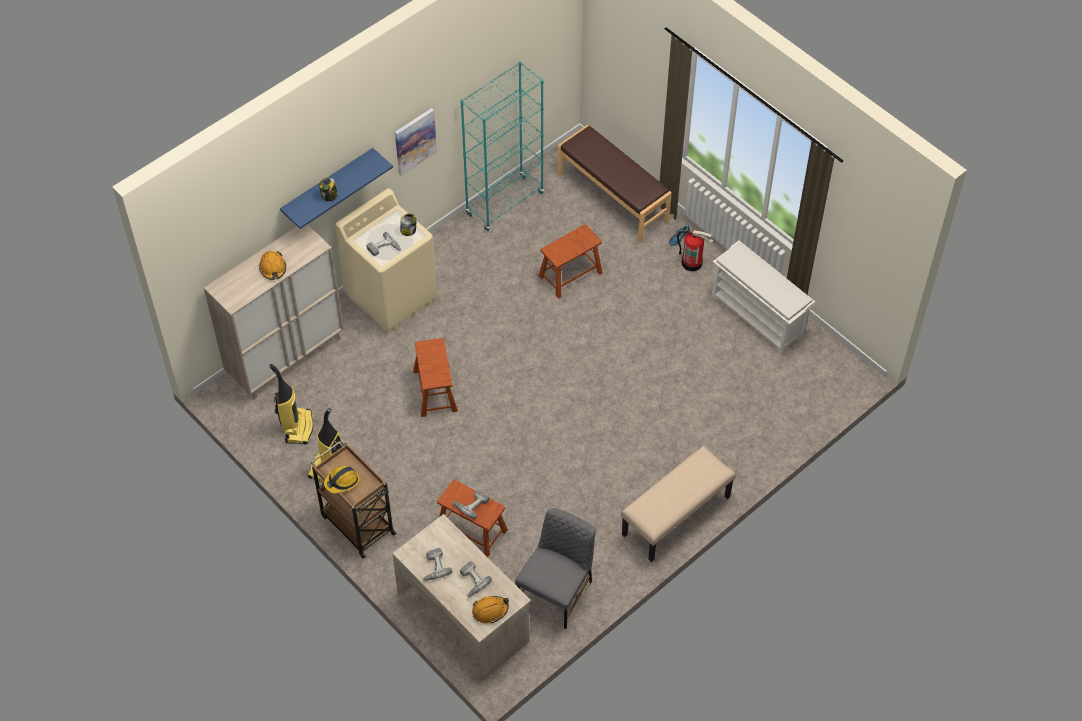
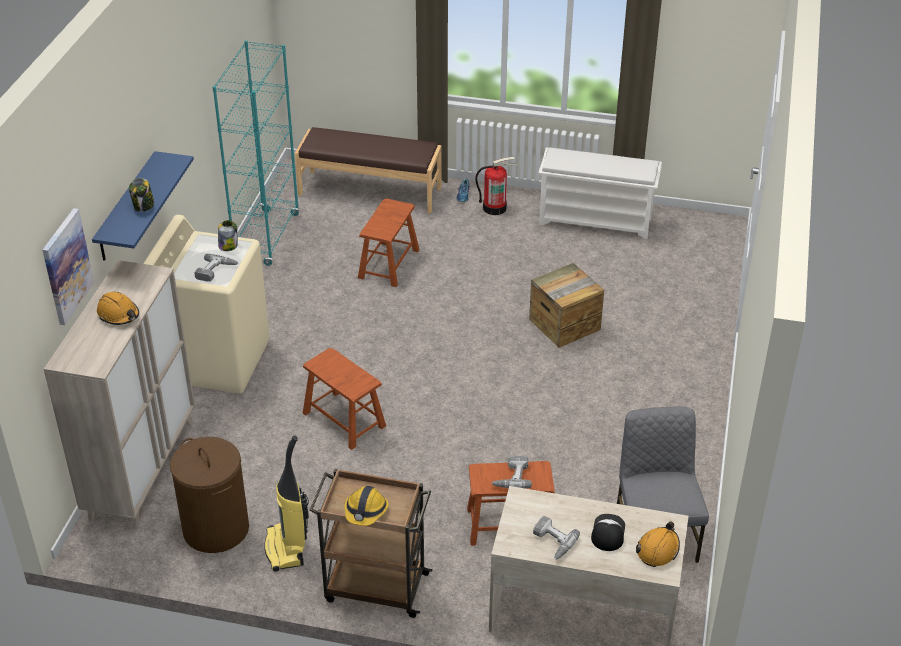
camera: 35 degrees left, 15 degrees down
vacuum cleaner [269,364,313,445] -> brown laundry basket [170,437,249,553]
picture [395,108,437,176] -> picture moved to [43,208,94,325]
power drill [460,561,492,597] -> cap [591,514,625,551]
beige bench [621,446,736,562] -> none
none -> crate [529,263,604,348]

